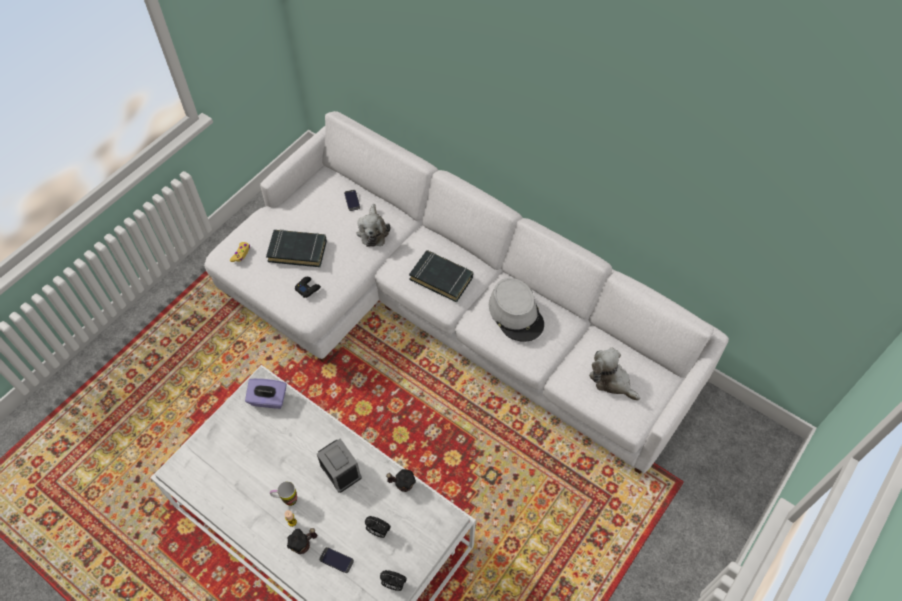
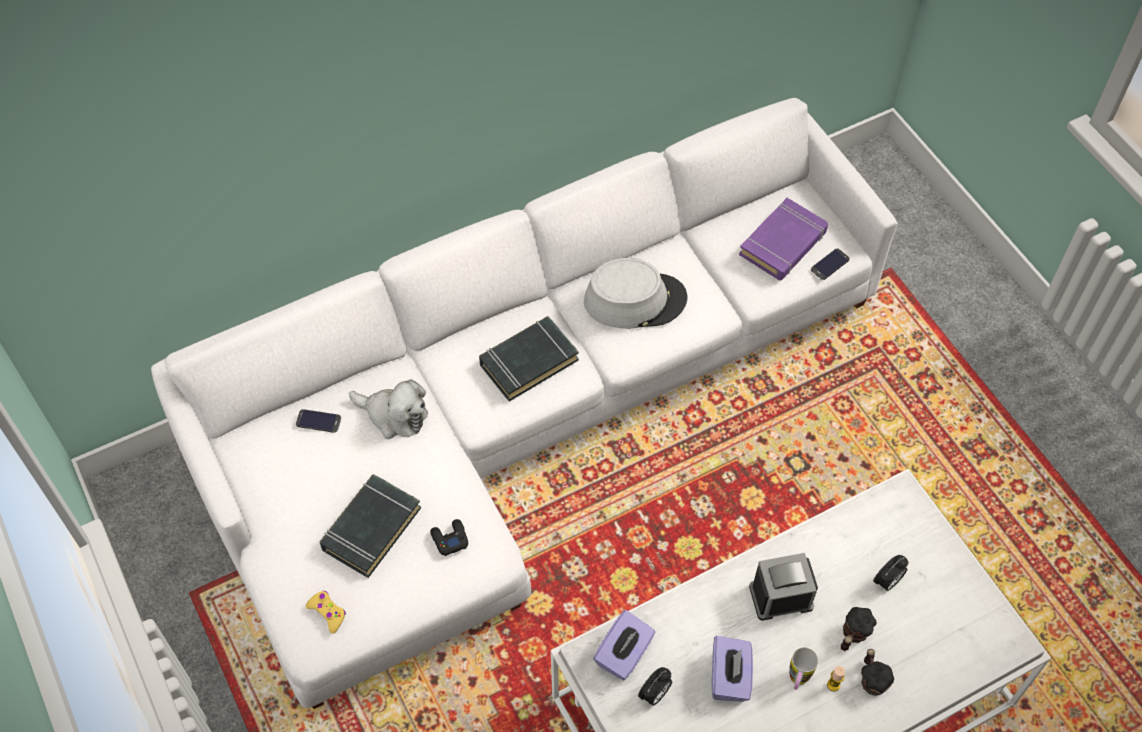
camera: 65 degrees left, 0 degrees up
phone [319,547,354,573] -> phone moved to [811,249,850,280]
alarm clock [380,570,407,591] -> alarm clock moved to [638,667,672,706]
mug [386,469,416,492] -> mug moved to [841,607,877,651]
plush toy [589,348,640,401] -> purple book [739,198,828,280]
none -> purple tissue box [712,636,753,702]

